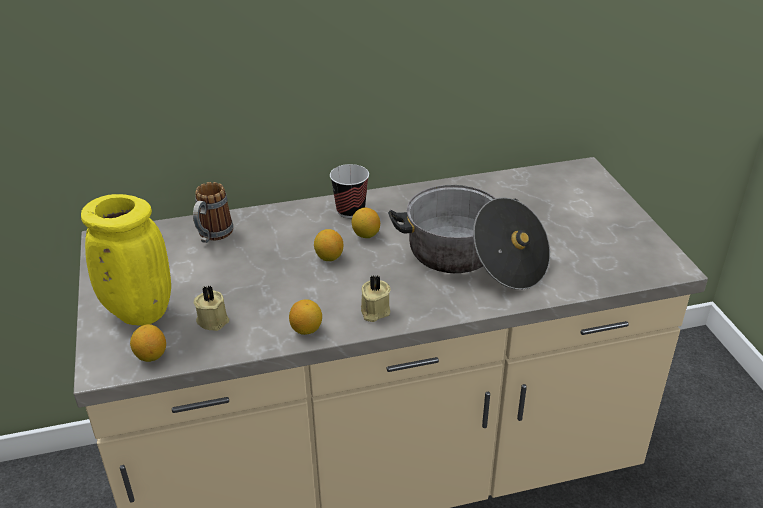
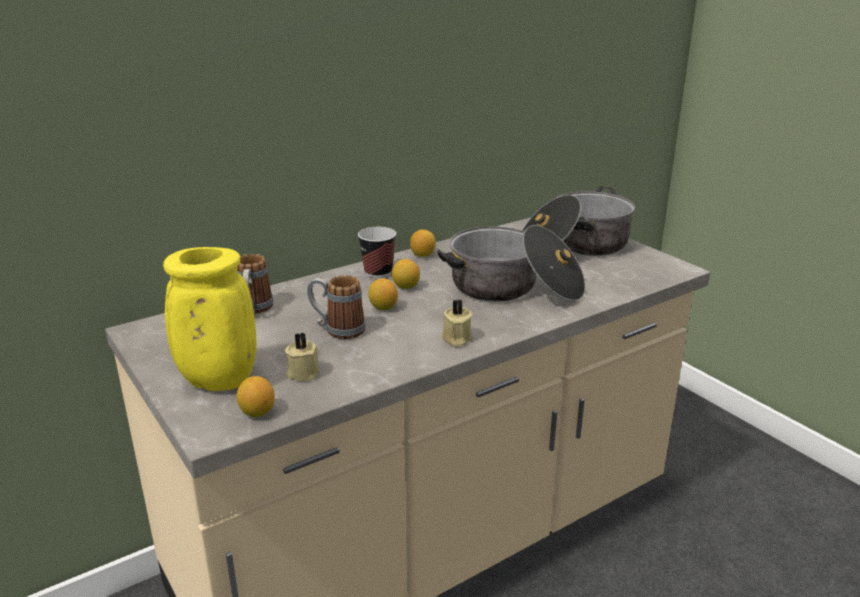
camera: 20 degrees left, 10 degrees down
lemon [289,299,322,335] -> lemon moved to [410,229,436,257]
none -> mug [307,275,366,339]
none -> cooking pot [522,186,635,256]

